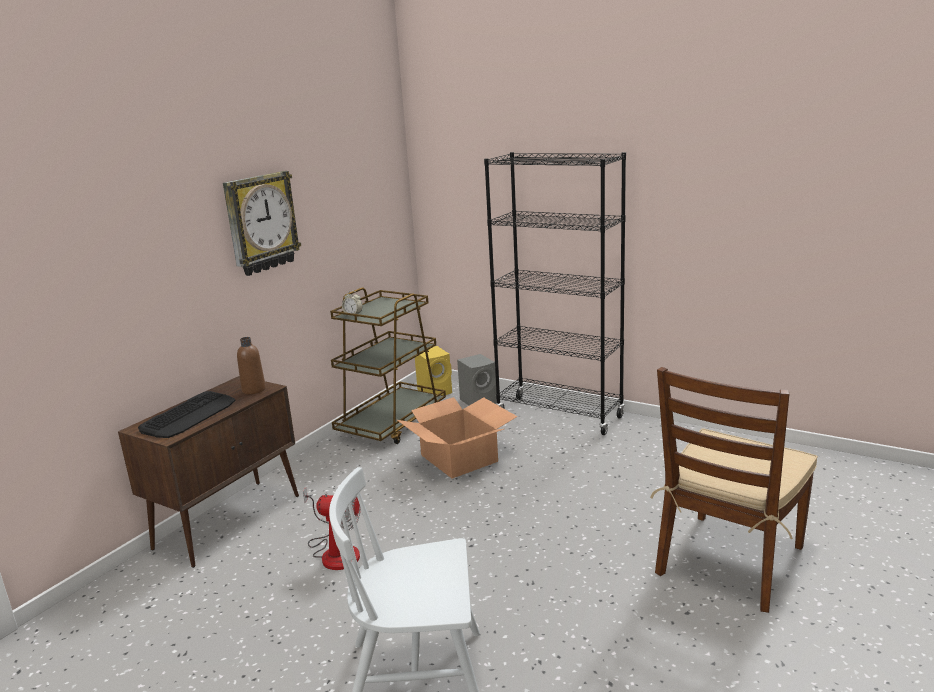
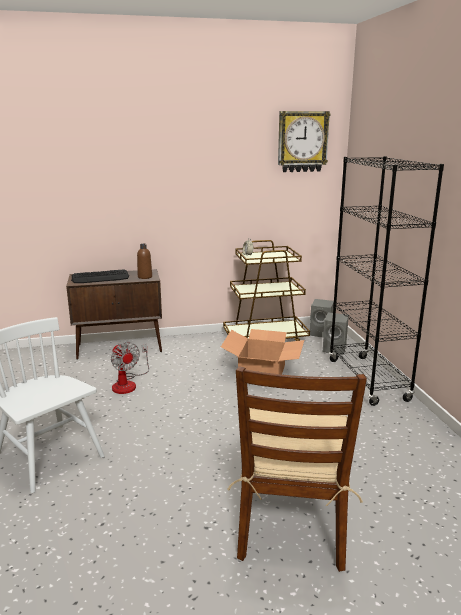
camera: 45 degrees right, 0 degrees up
wall clock [223,171,301,276] -> wall clock moved to [278,111,331,172]
yellow speaker [415,346,452,395] -> grey speaker [310,299,334,337]
brown chair [650,367,818,613] -> brown chair turned 75 degrees counterclockwise [227,366,367,572]

